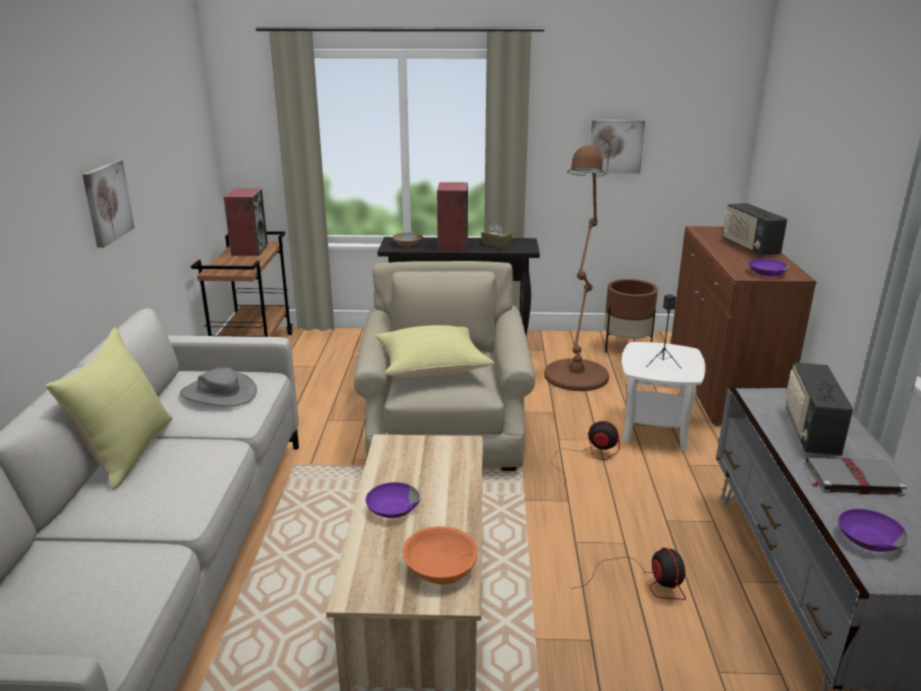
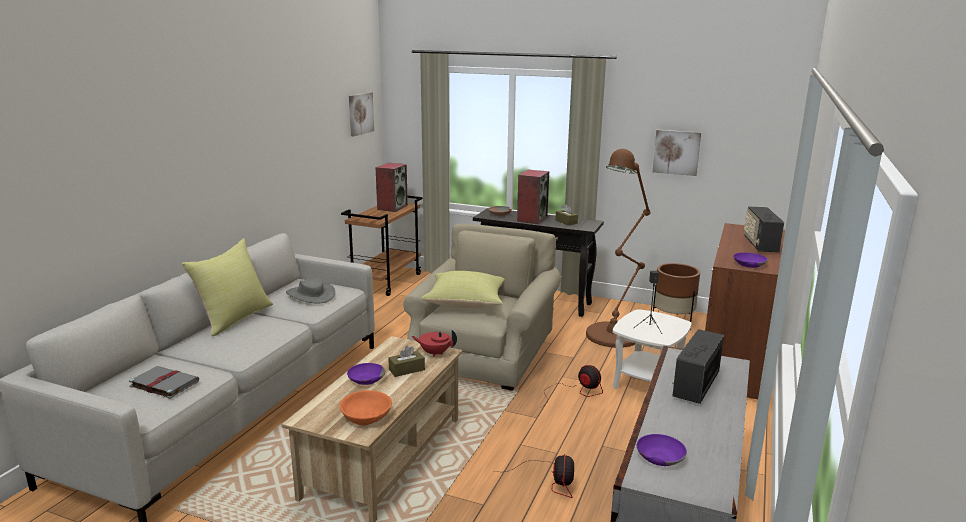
camera: 20 degrees right, 5 degrees down
picture [82,160,135,248] -> picture moved to [349,92,374,136]
grey book [806,458,907,496] -> grey book moved to [129,366,199,399]
none -> brown tissue box [388,346,425,377]
none -> red teapot [411,330,457,357]

